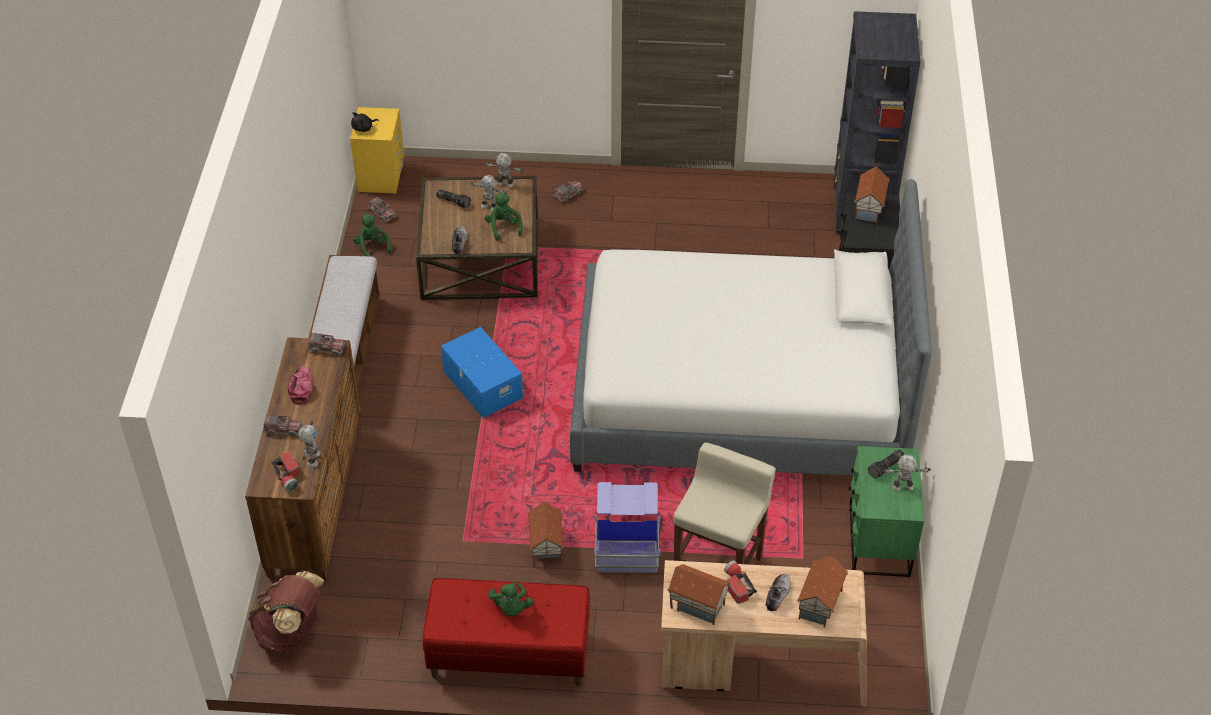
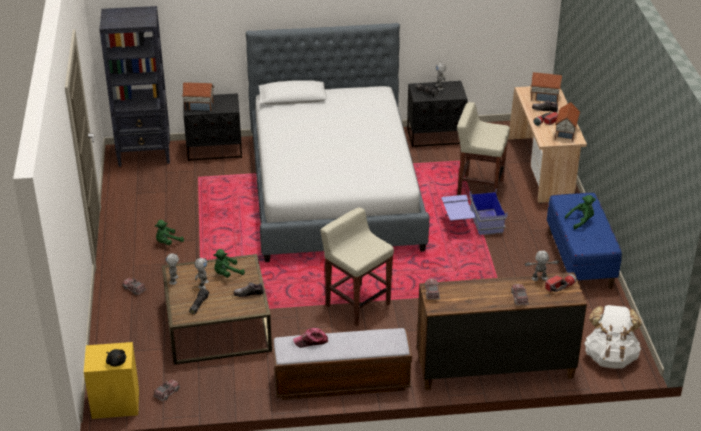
camera: 100 degrees left, 10 degrees down
brown backpack [248,571,324,652] -> white backpack [584,305,642,369]
cap [288,366,313,404] -> cap moved to [293,328,328,348]
green plush toy [353,214,391,257] -> green plush toy moved to [155,220,184,245]
red bench [422,578,590,686] -> blue bench [547,193,622,289]
blue storage box [441,327,523,418] -> beige stool [320,207,394,326]
toy house [528,502,564,566] -> none
green nightstand [849,446,924,577] -> black nightstand [407,81,468,147]

